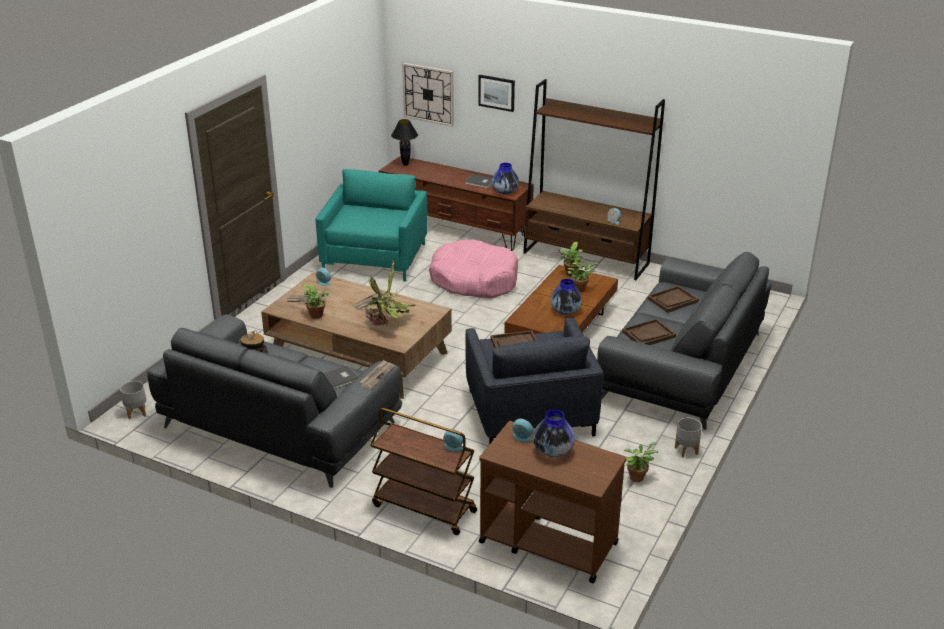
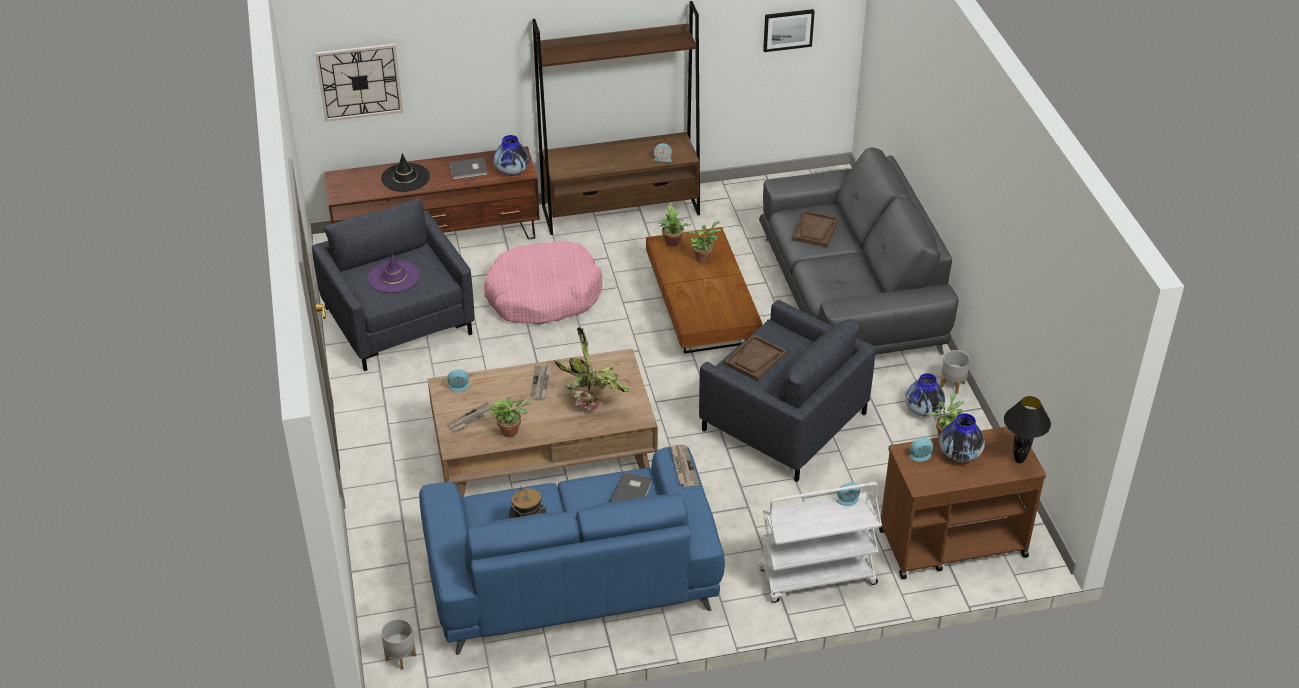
camera: 40 degrees left, 10 degrees up
grey sofa [147,314,402,488] -> blue sofa [419,445,725,655]
turquoise armchair [316,169,428,281] -> grey armchair [312,199,475,371]
brown cart [370,408,477,535] -> white cart [758,482,882,603]
black table lamp [391,119,418,166] -> black table lamp moved to [1004,396,1051,463]
picture [478,75,515,112] -> picture moved to [763,9,815,52]
vase [550,279,582,315] -> vase moved to [905,373,945,416]
brown tray [622,319,676,345] -> none
none -> purple hat [368,254,420,293]
none -> black hat [381,153,430,192]

